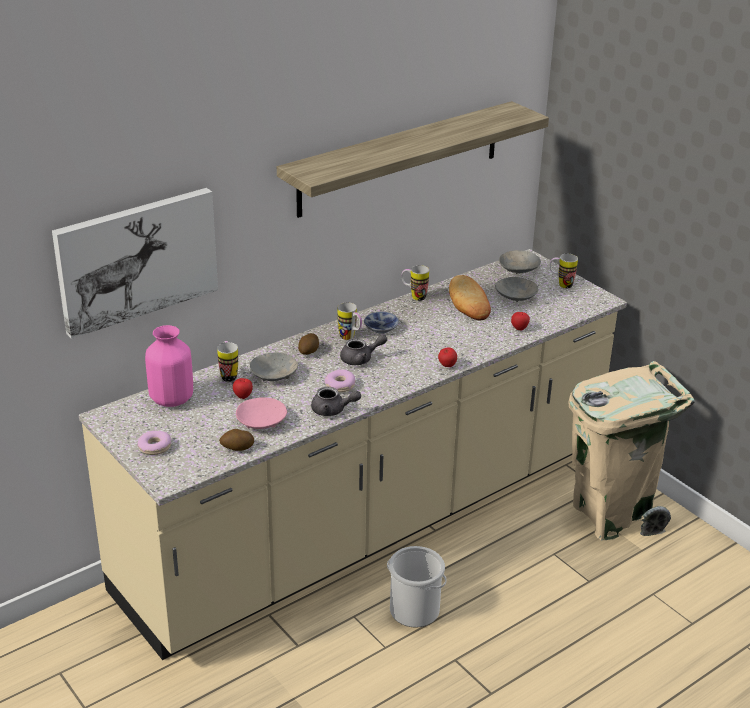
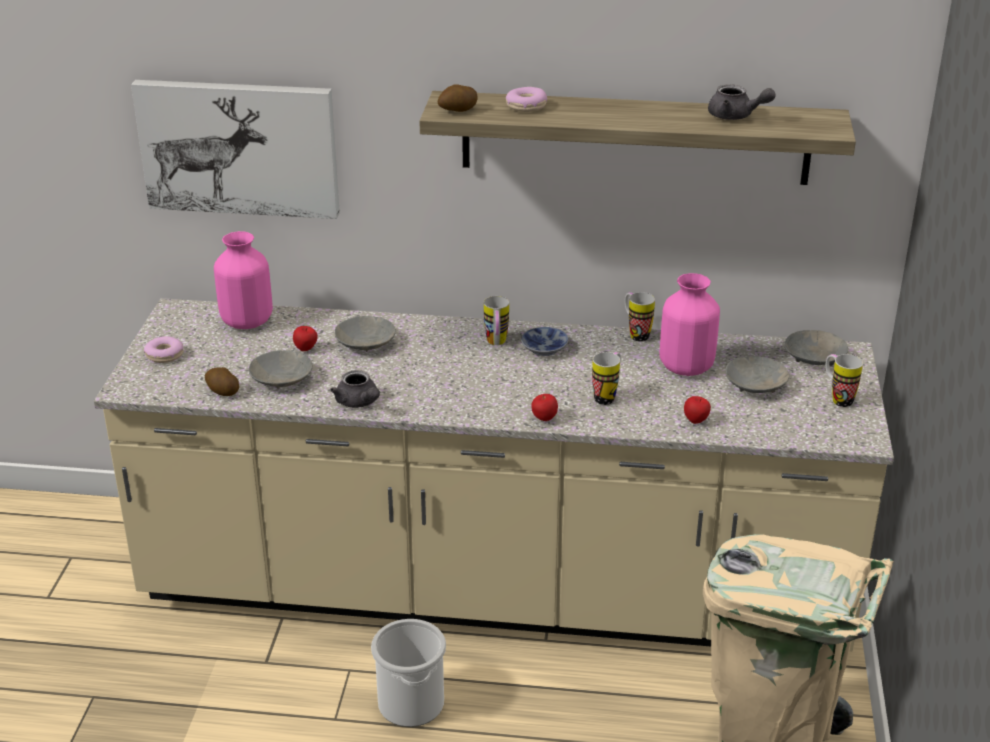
camera: 45 degrees right, 0 degrees up
mug [217,341,238,382] -> mug moved to [592,352,621,405]
pink bowl [236,397,287,429] -> grey bowl [249,350,312,389]
potato [298,333,319,355] -> potato moved to [438,84,478,112]
donut [325,370,355,392] -> donut moved to [506,87,547,112]
grey teapot [340,334,387,365] -> grey teapot moved to [708,84,776,120]
bread [449,275,491,320] -> pink vase [659,273,720,376]

